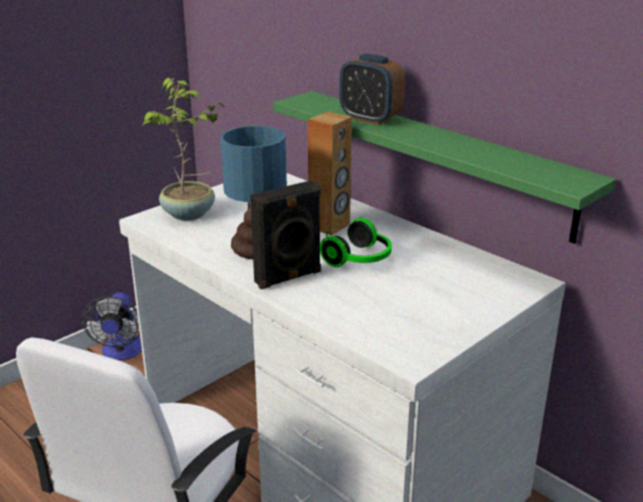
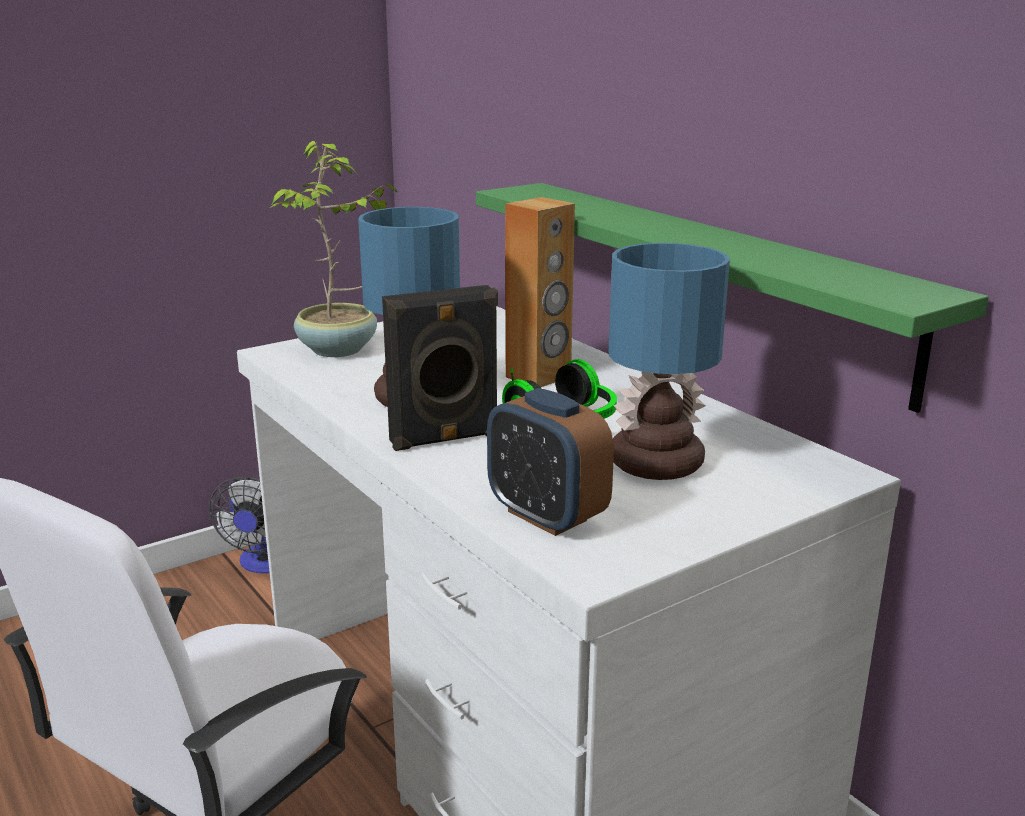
camera: 10 degrees right, 5 degrees down
alarm clock [339,53,405,125] -> alarm clock moved to [487,388,614,536]
none -> table lamp [609,243,730,480]

